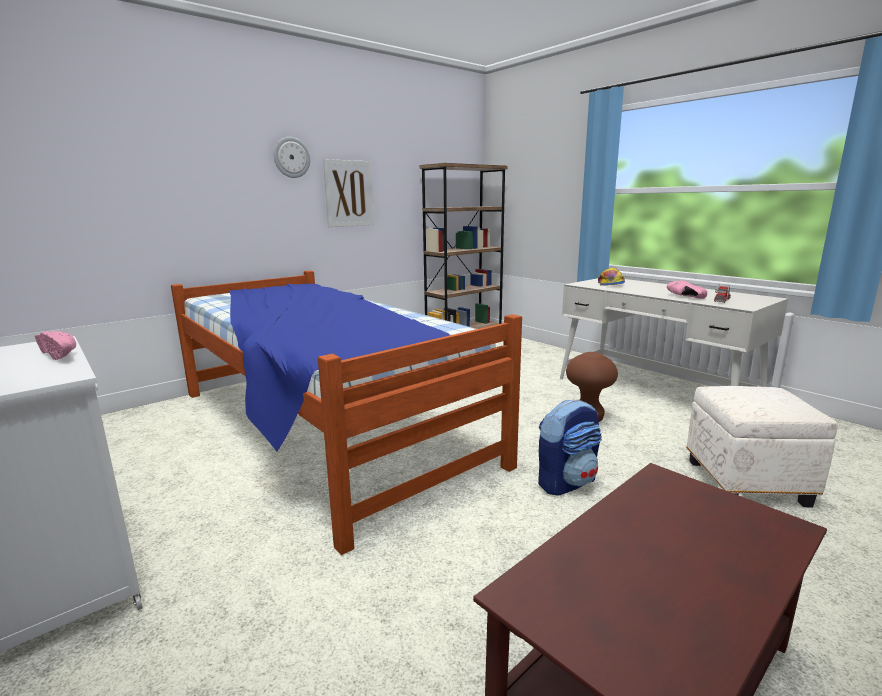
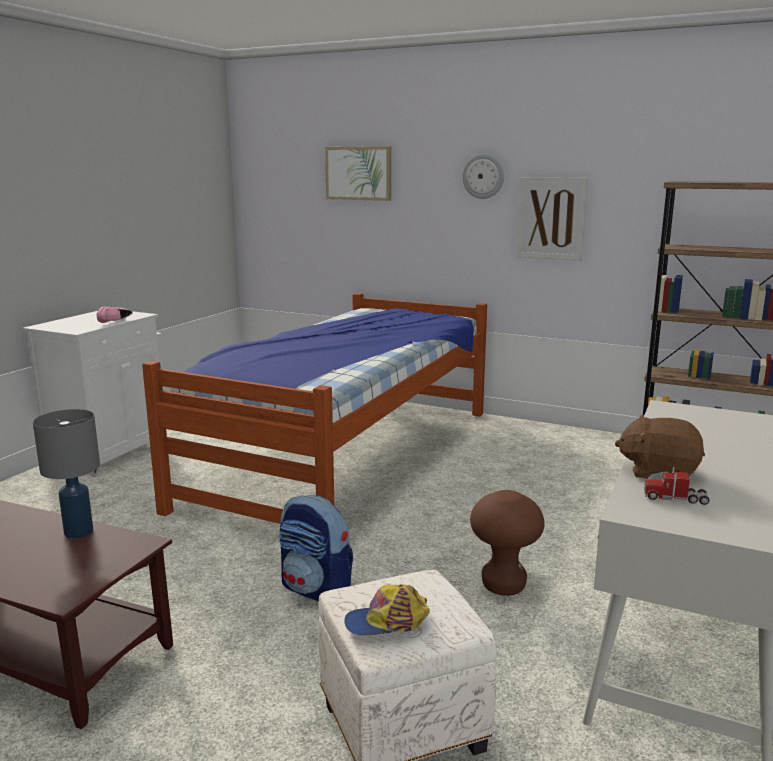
camera: 65 degrees right, 0 degrees up
cap [598,268,625,286] -> cap moved to [344,584,430,635]
pink shoe [667,281,707,299] -> brown plush toy [615,415,705,479]
none -> grey table lamp [33,409,100,539]
none -> picture [325,146,391,201]

